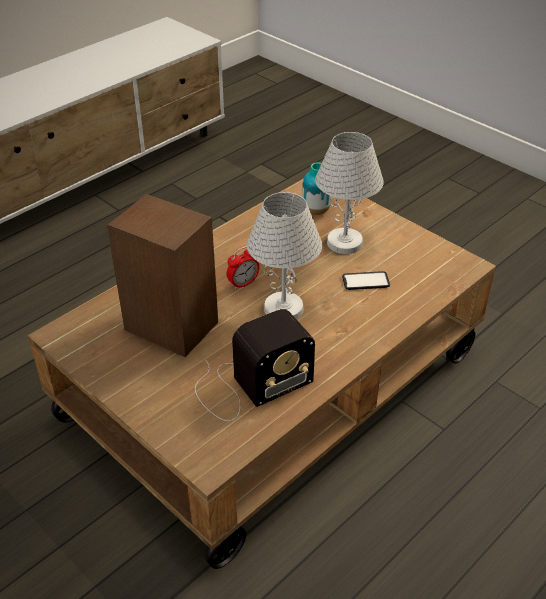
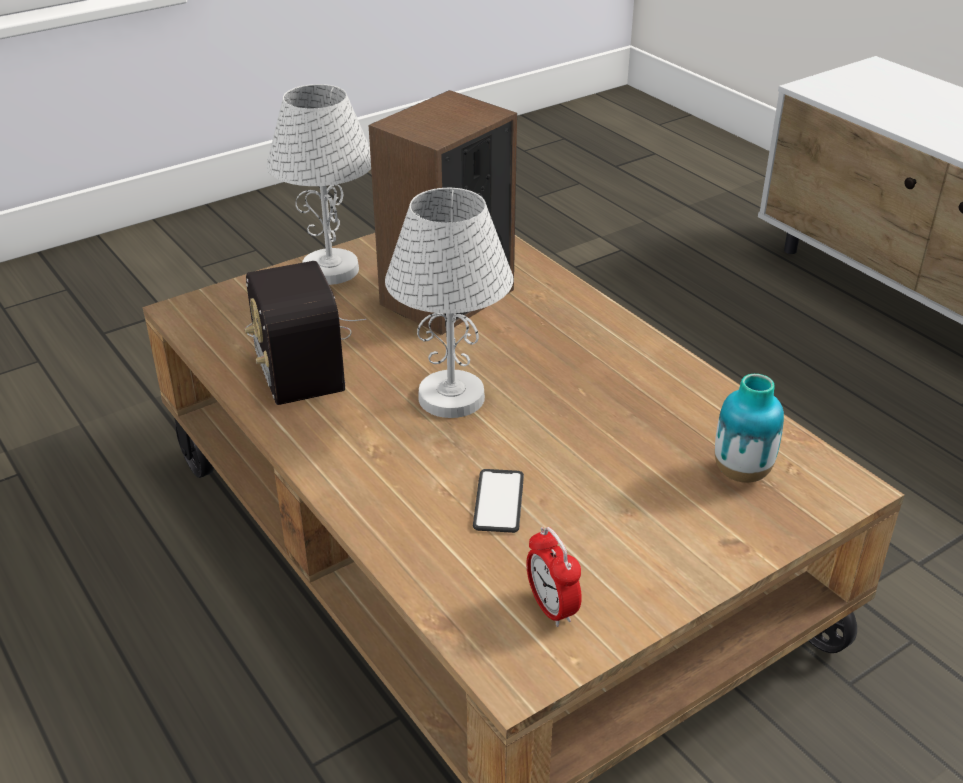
camera: 100 degrees right, 5 degrees down
alarm clock [227,246,259,290] -> alarm clock moved to [526,527,582,627]
white table lamp [315,132,384,254] -> white table lamp moved to [266,84,371,285]

